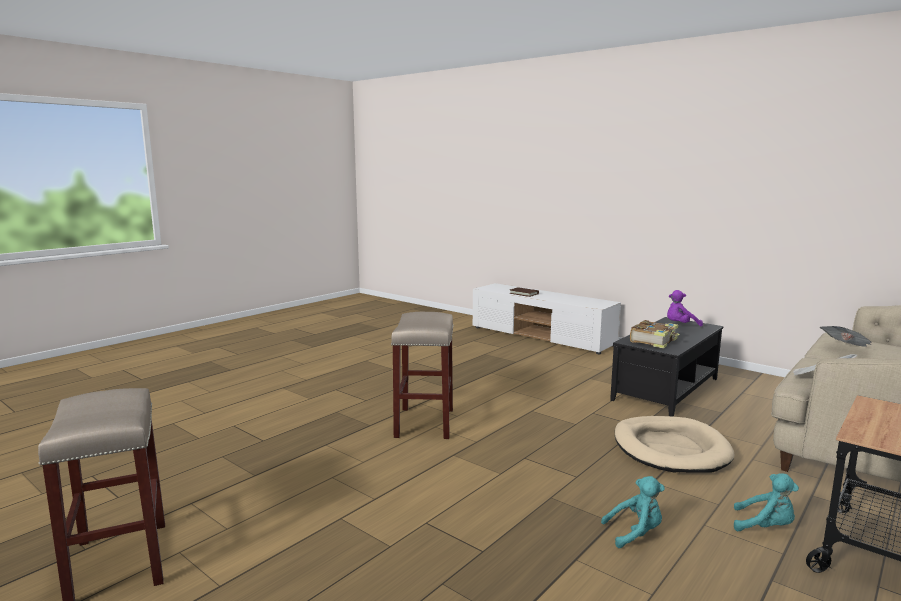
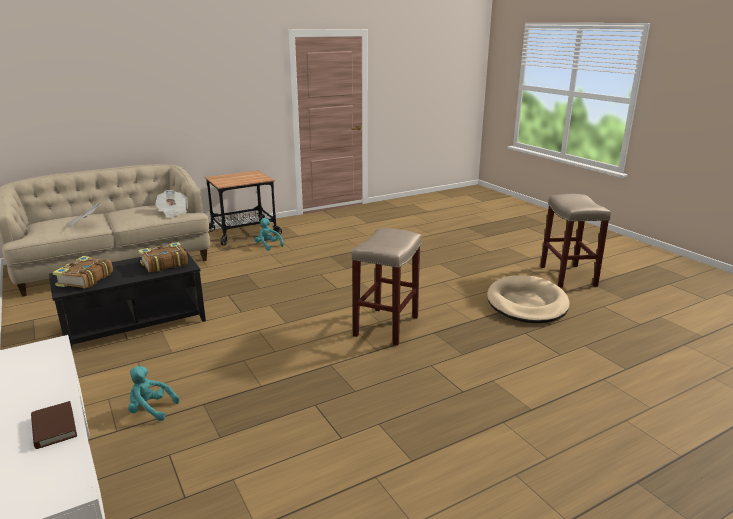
camera: 160 degrees left, 10 degrees up
turquoise plush toy [601,476,665,548] -> turquoise plush toy moved to [128,366,179,421]
beige dog bed [615,416,735,473] -> beige dog bed moved to [487,275,570,323]
purple plush toy [667,290,703,327] -> book [53,256,113,289]

